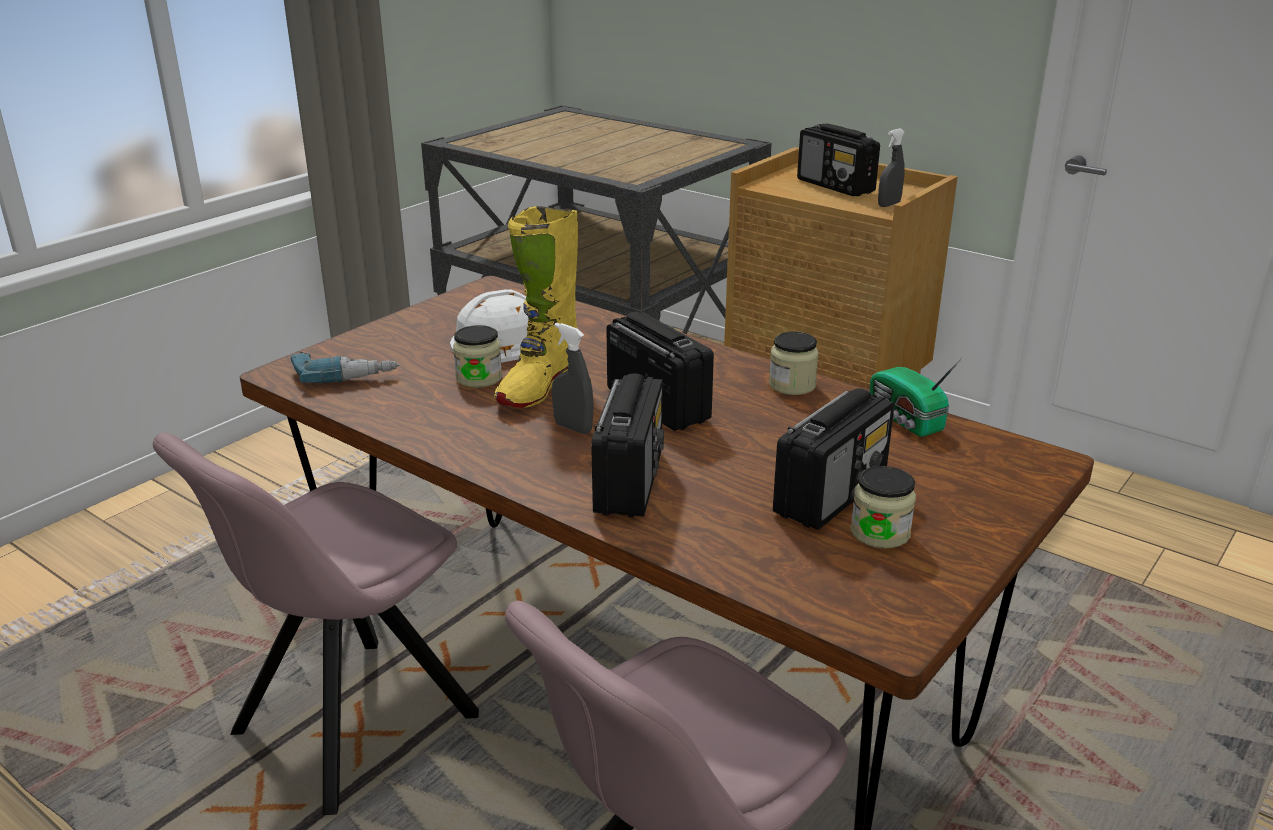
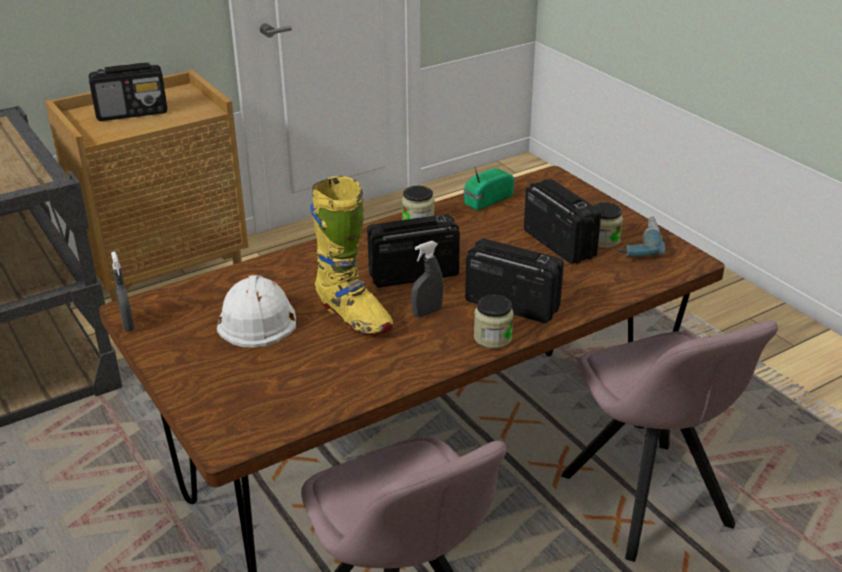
camera: 70 degrees left, 5 degrees up
power drill [291,352,400,383] -> power drill moved to [618,216,665,257]
jar [453,325,502,388] -> jar moved to [474,295,514,349]
radio [869,358,962,437] -> radio turned 150 degrees clockwise [463,167,514,210]
grey spray bottle [878,128,905,207] -> grey spray bottle moved to [111,251,135,332]

